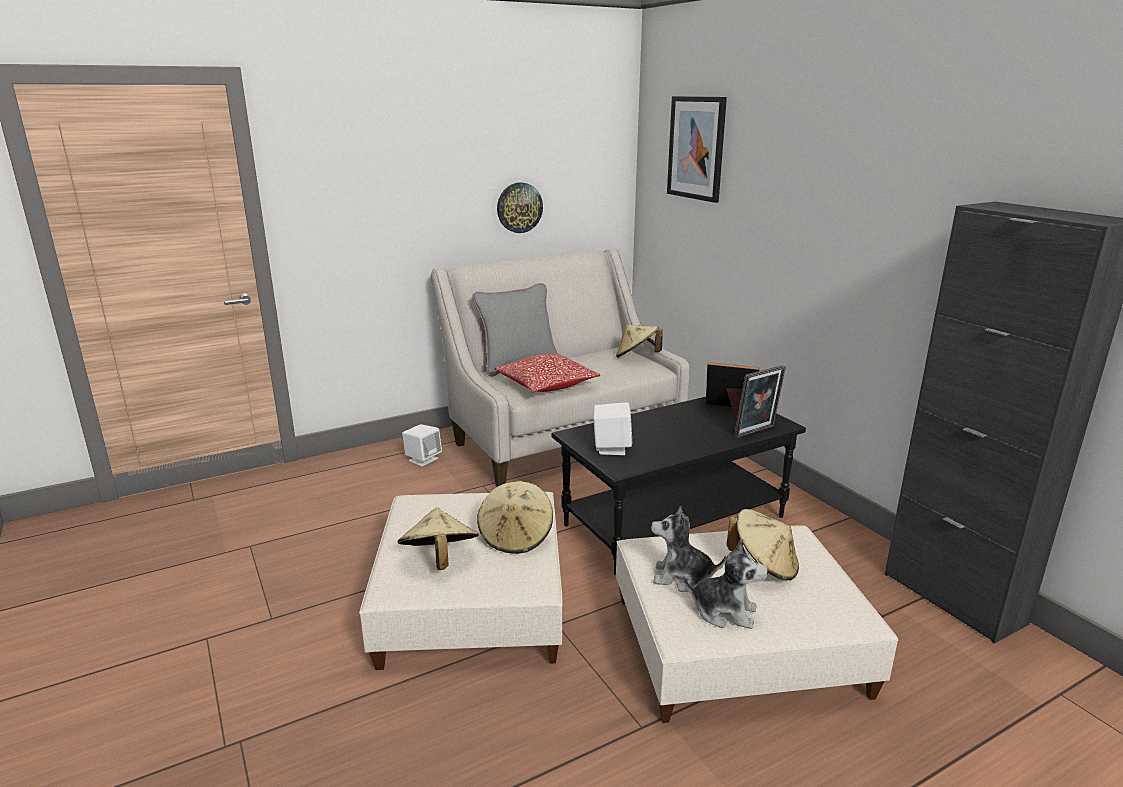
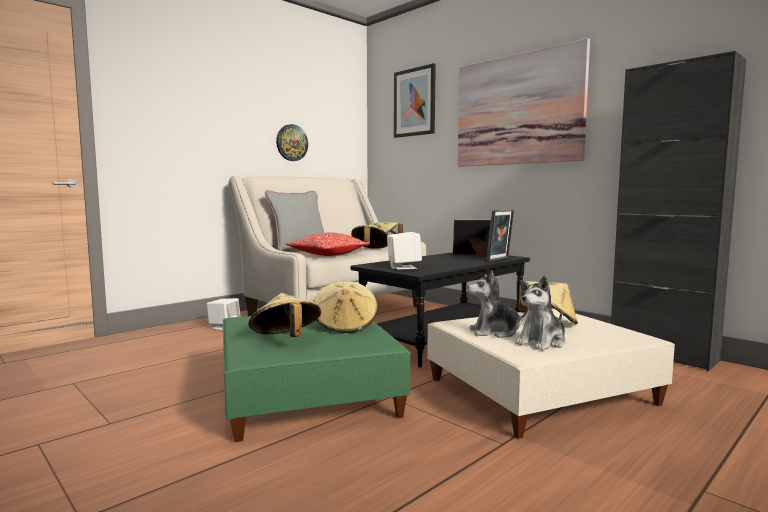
camera: 15 degrees left, 15 degrees down
beige ottoman [359,492,563,670] -> green ottoman [223,316,411,442]
plush toy [683,540,768,629] -> plush toy turned 135 degrees clockwise [515,276,566,351]
none -> beige hat [351,224,388,249]
none -> picture [458,38,590,167]

